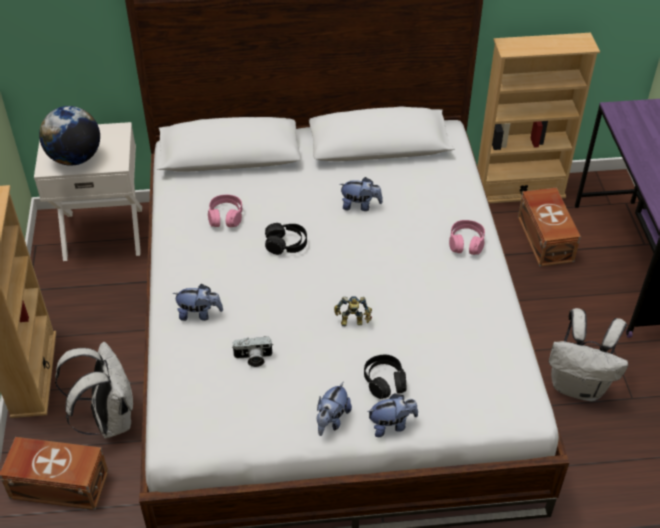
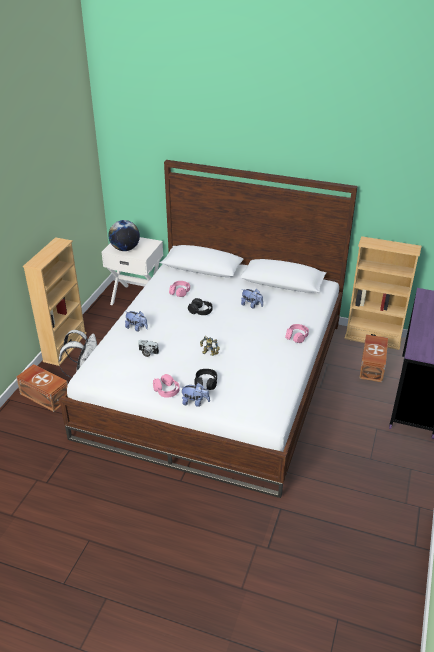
camera: 25 degrees right, 10 degrees down
plush toy [317,381,352,436] -> pink headphones [153,374,180,398]
white backpack [549,308,628,402] -> none

